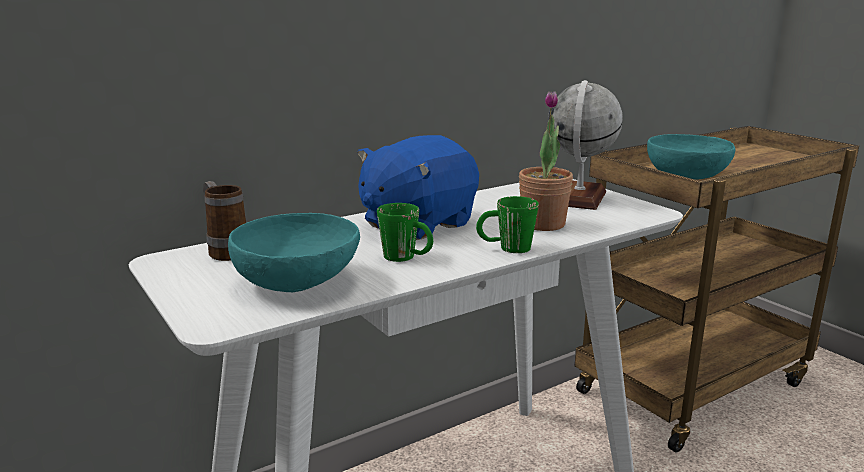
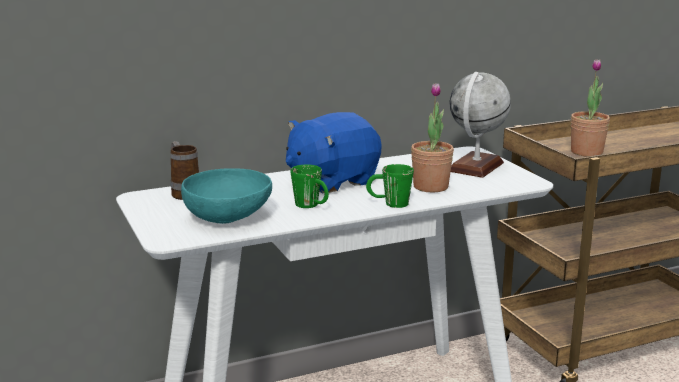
camera: 10 degrees right, 0 degrees up
turquoise bowl [647,134,735,180] -> potted plant [571,59,610,157]

